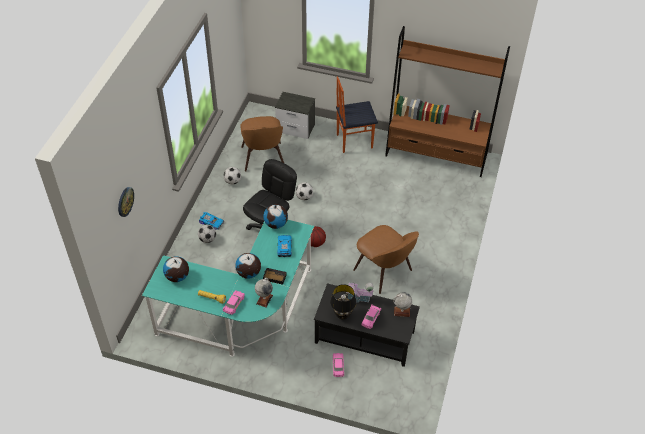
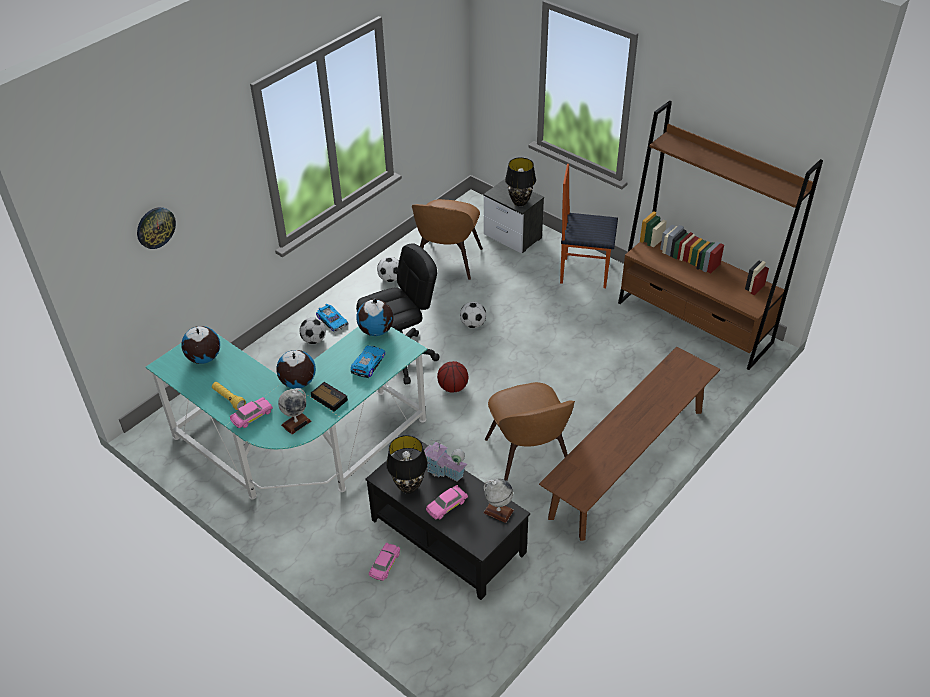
camera: 25 degrees right, 5 degrees down
none -> black table lamp [505,157,536,206]
none -> brown bench [539,347,720,541]

